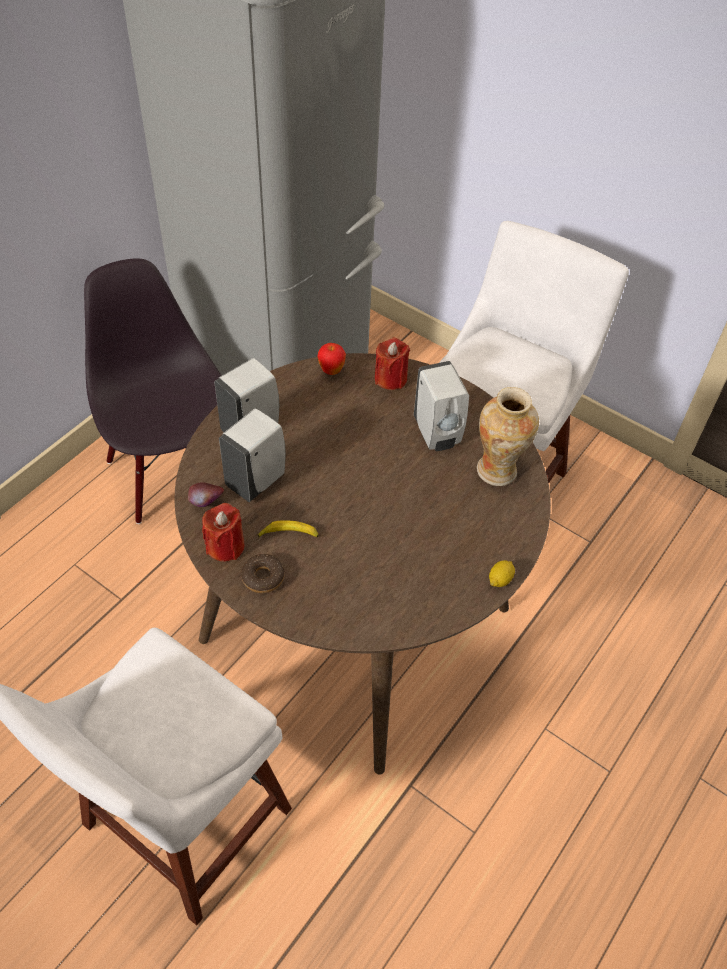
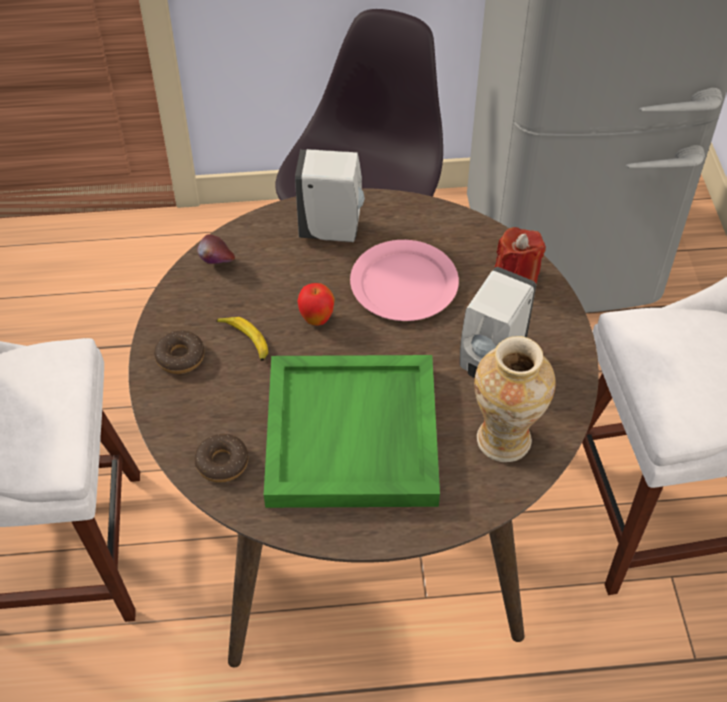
camera: 50 degrees right, 0 degrees up
red candle [202,503,244,562] -> none
white soap dispenser [219,408,286,502] -> none
apple [317,343,346,375] -> apple moved to [297,283,335,326]
lemon [489,560,515,587] -> none
none -> donut [194,434,248,483]
none -> green tray [264,355,440,508]
none -> pink plate [350,240,459,321]

